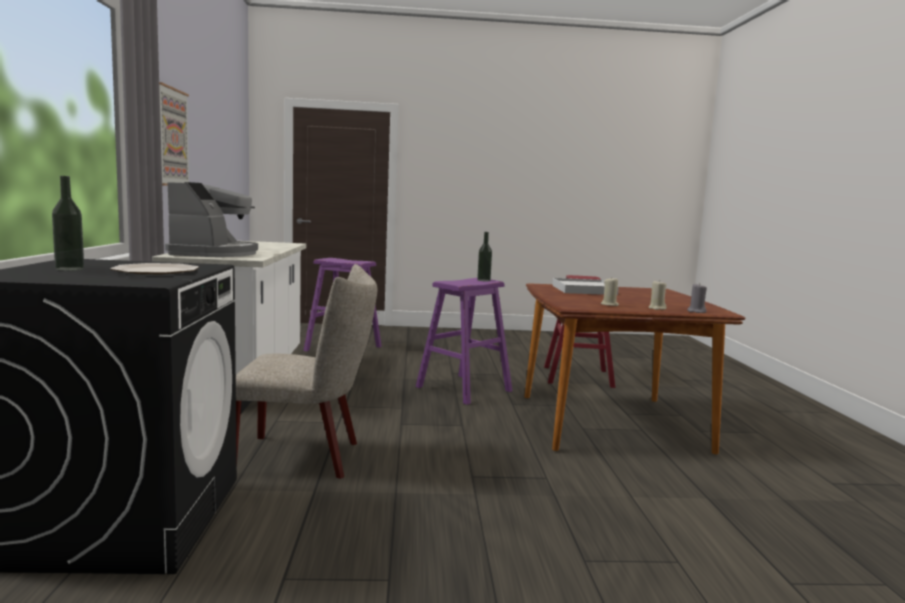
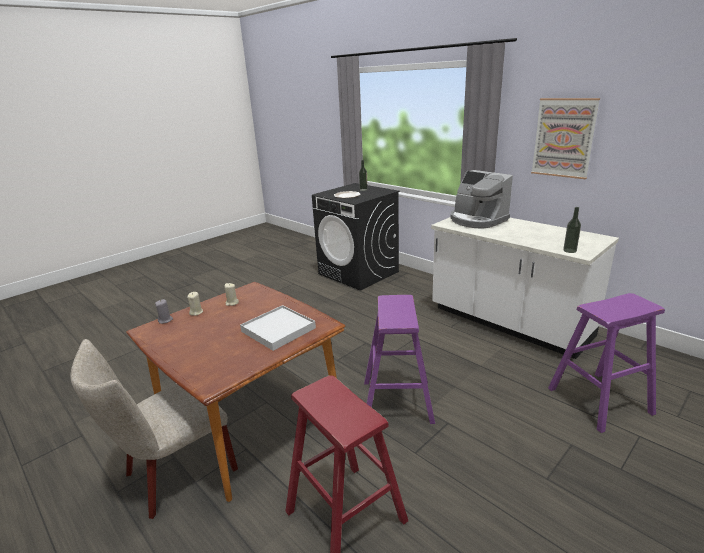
camera: 140 degrees right, 15 degrees up
beige chair [236,264,377,479] -> beige chair moved to [70,339,238,519]
bottle [477,232,492,281] -> bottle moved to [563,207,581,253]

